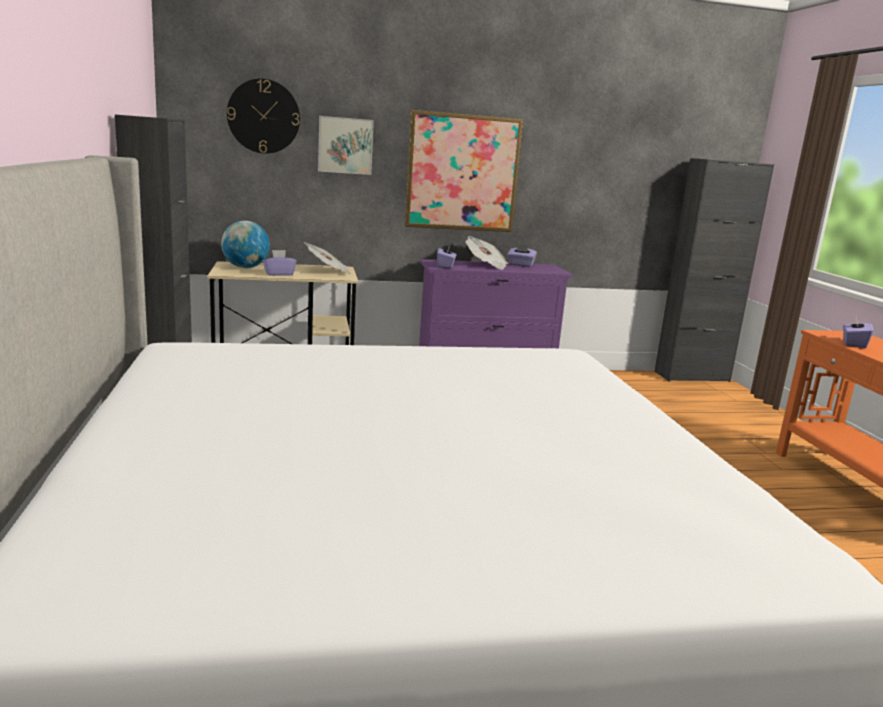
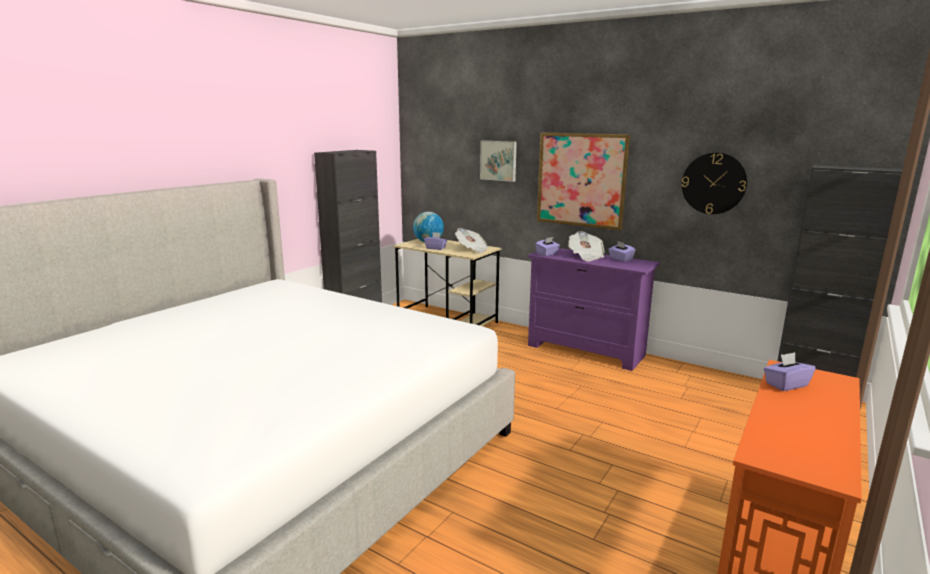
camera: 45 degrees right, 0 degrees up
wall clock [227,79,300,154] -> wall clock moved to [682,152,748,214]

